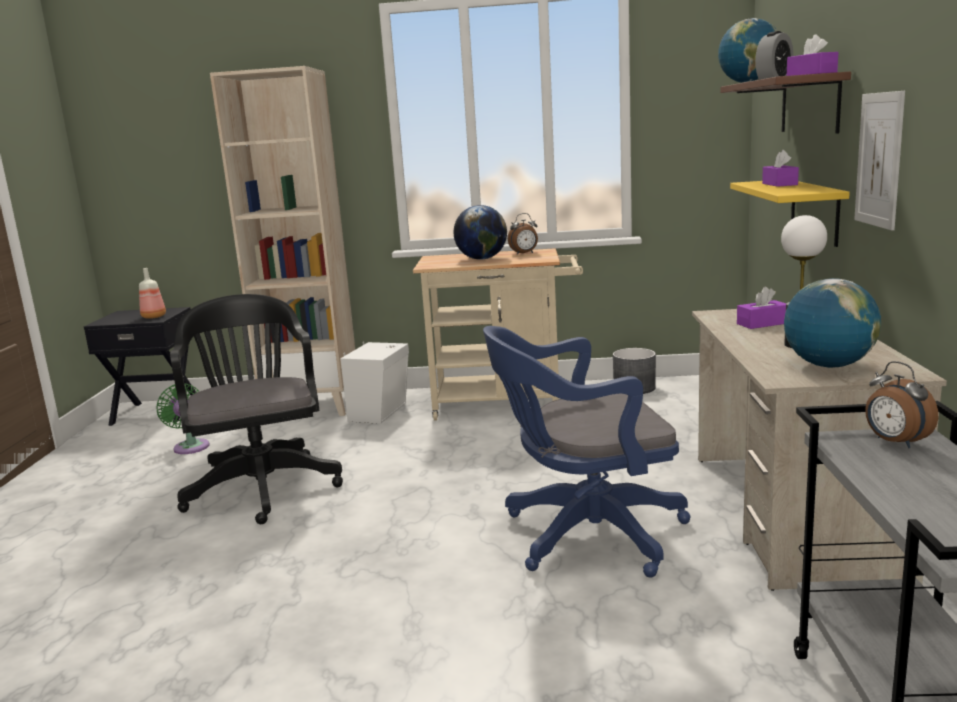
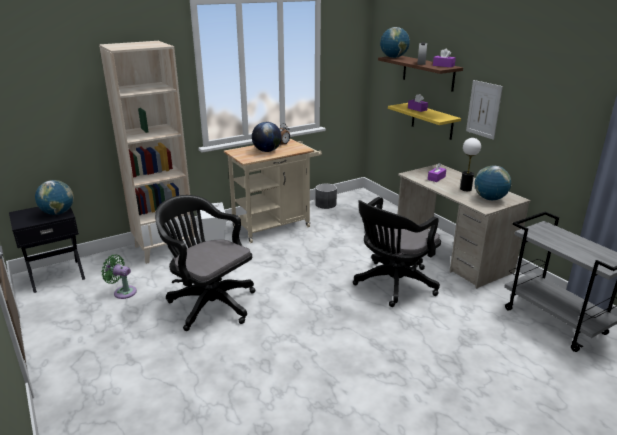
camera: 35 degrees left, 10 degrees up
bottle [139,268,166,319] -> globe [35,180,74,215]
blue office chair [483,326,691,578] -> black office chair [353,197,441,307]
alarm clock [865,361,938,448] -> none

